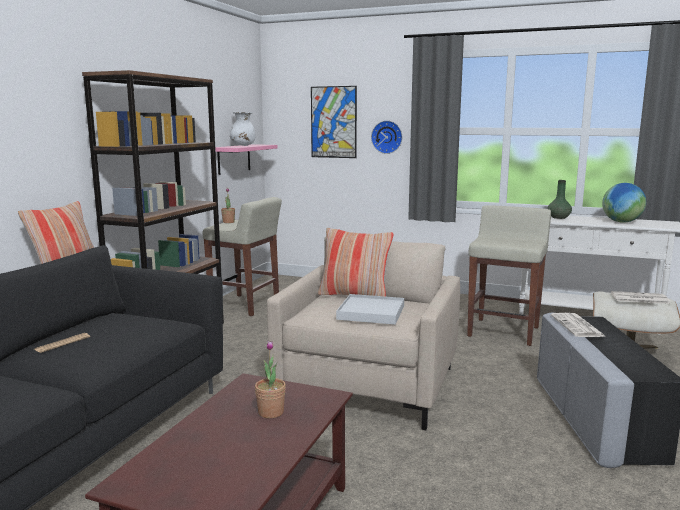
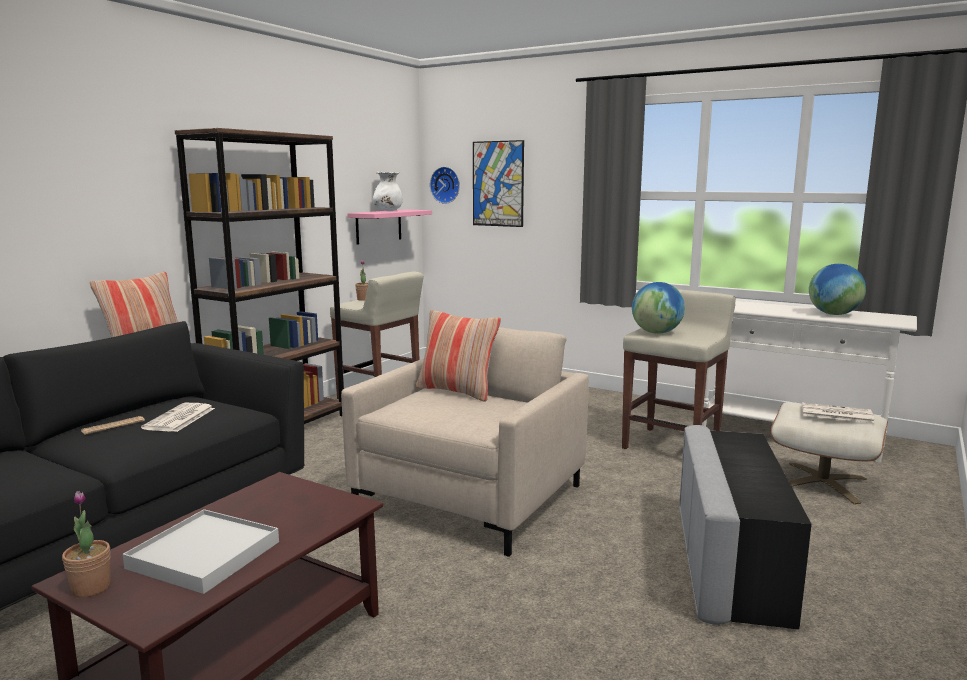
camera: 10 degrees right, 0 degrees up
potted plant [255,340,286,418] -> potted plant moved to [62,491,111,598]
white tray [336,294,404,325] -> white tray moved to [122,509,279,594]
wall clock [371,121,402,154] -> wall clock moved to [430,167,460,204]
green vase [547,180,572,219] -> none
newspaper [551,313,606,337] -> newspaper moved to [141,403,215,432]
none -> globe [632,282,685,334]

